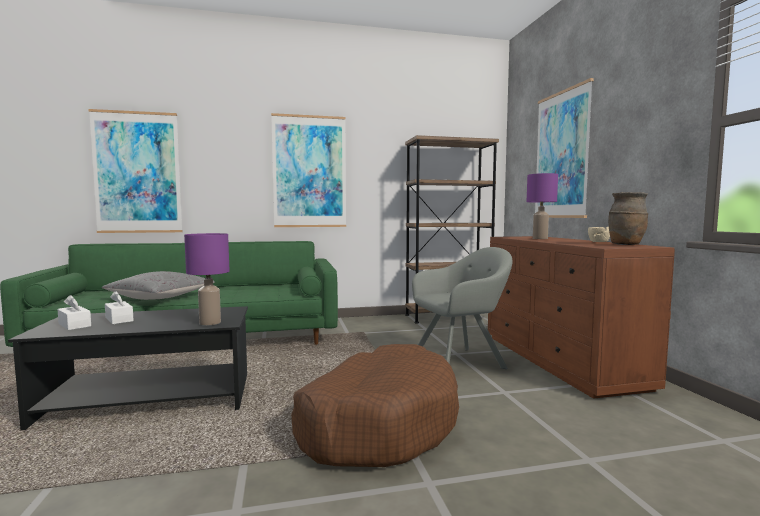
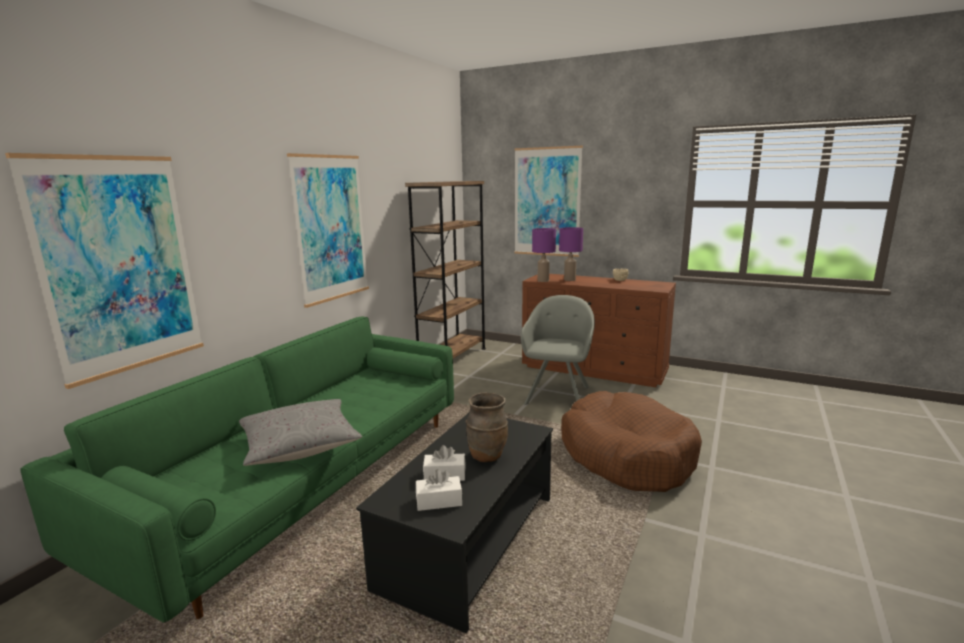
camera: 50 degrees left, 10 degrees up
purple table lamp [184,233,229,325] -> purple table lamp moved to [532,228,556,282]
brown vase [608,192,648,245] -> brown vase moved to [465,393,508,462]

